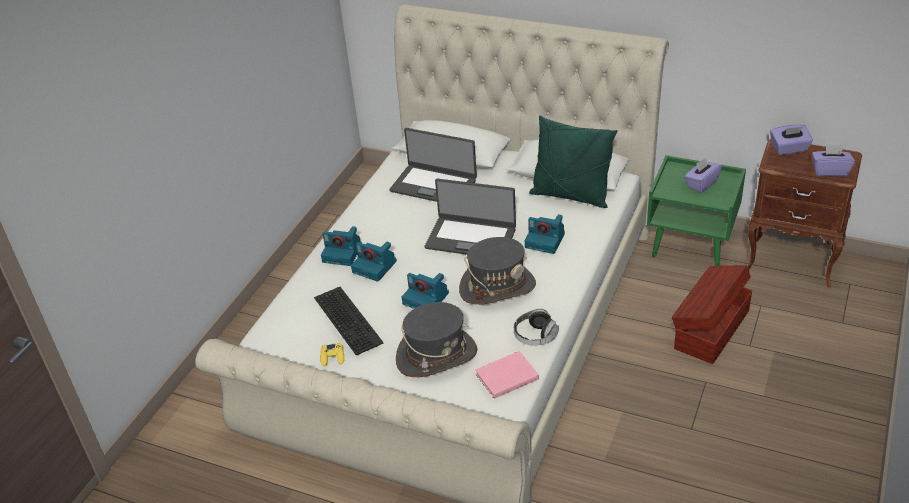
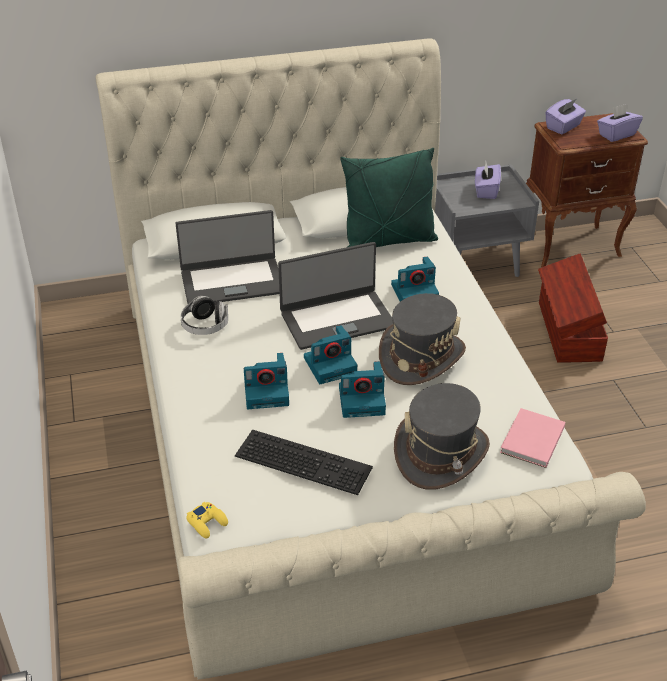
camera: 40 degrees left, 0 degrees up
yellow game controller [320,343,344,367] -> yellow game controller moved to [186,502,228,539]
camera [321,226,362,266] -> camera moved to [304,325,357,384]
headphones [514,308,559,346] -> headphones moved to [180,296,228,335]
green nightstand [647,155,746,266] -> grey nightstand [435,164,539,277]

